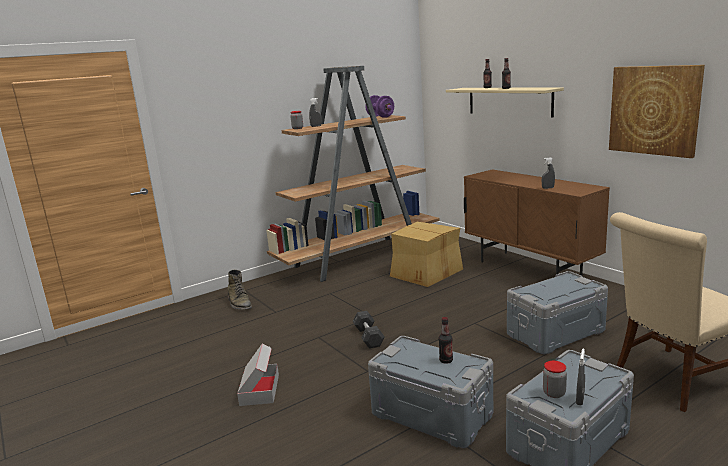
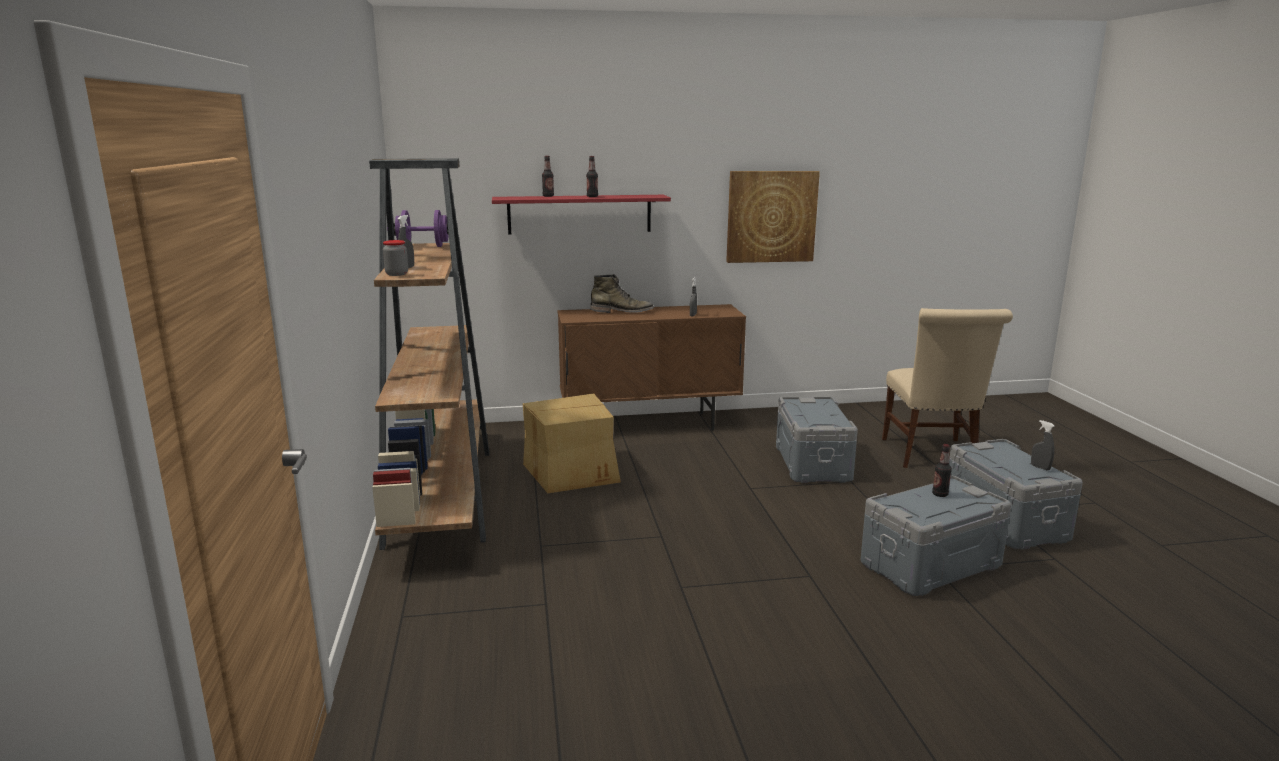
camera: 65 degrees left, 0 degrees up
green boot [228,270,252,310] -> green boot moved to [590,274,654,313]
cardboard box [237,344,279,406] -> none
grey dumbbell [353,311,385,349] -> none
beige shelf [446,88,564,118] -> red shelf [492,195,671,235]
jar [543,361,567,398] -> none

